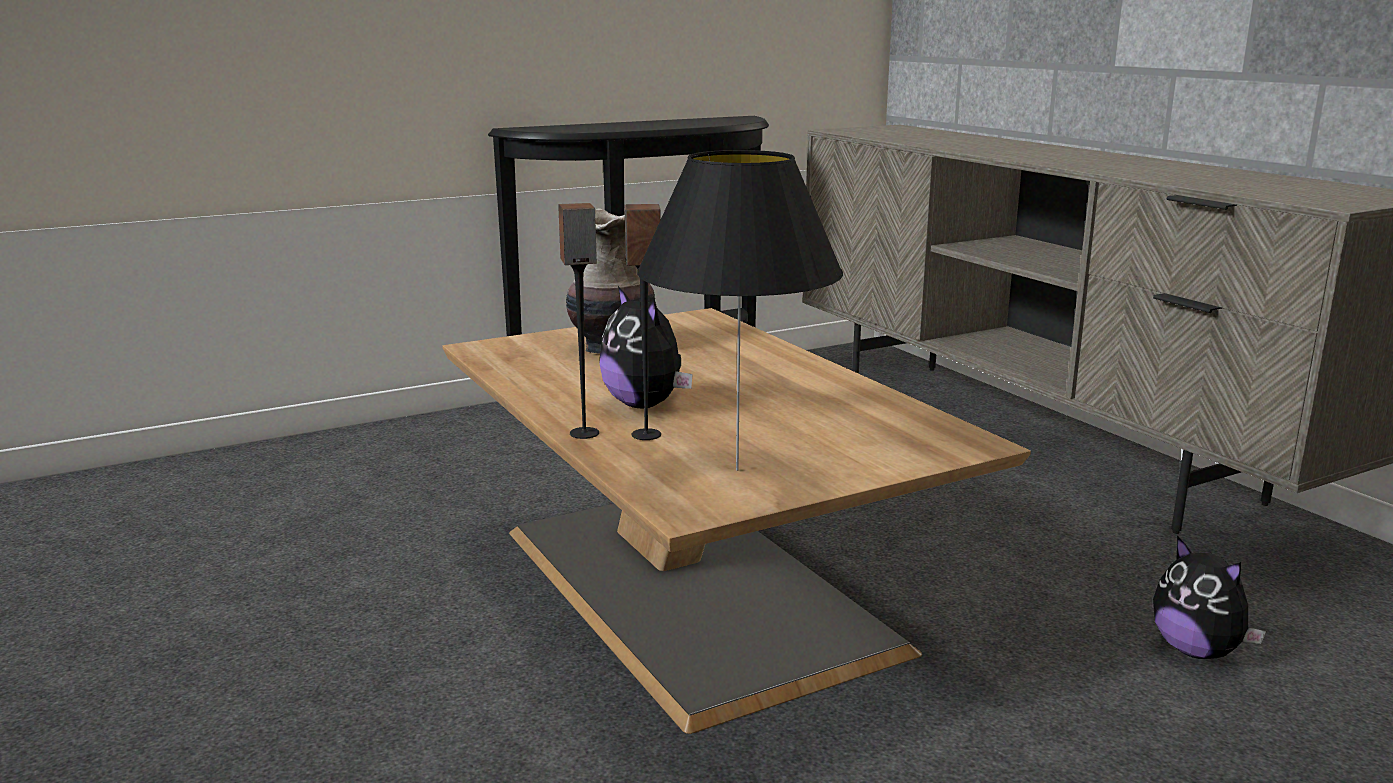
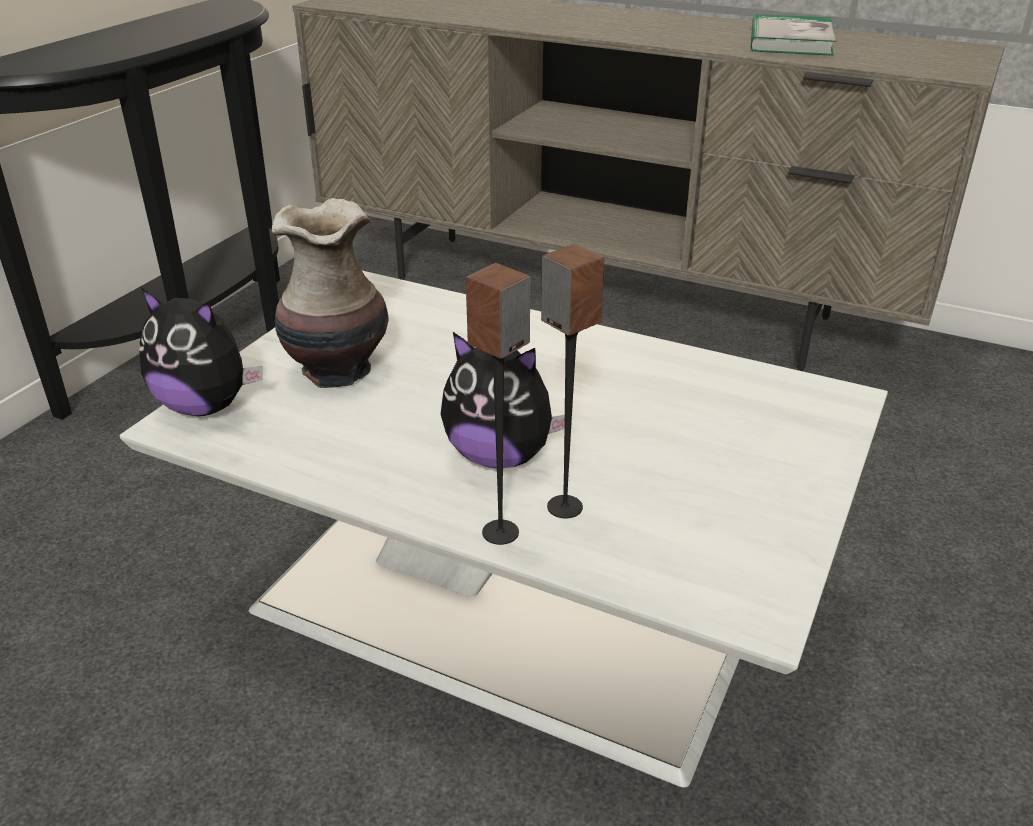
camera: 35 degrees left, 15 degrees up
brown coffee table [443,308,1031,734] -> white coffee table [119,271,888,788]
black table lamp [637,150,843,471] -> none
plush toy [1153,536,1266,659] -> plush toy moved to [139,288,263,416]
none -> book [751,14,836,56]

